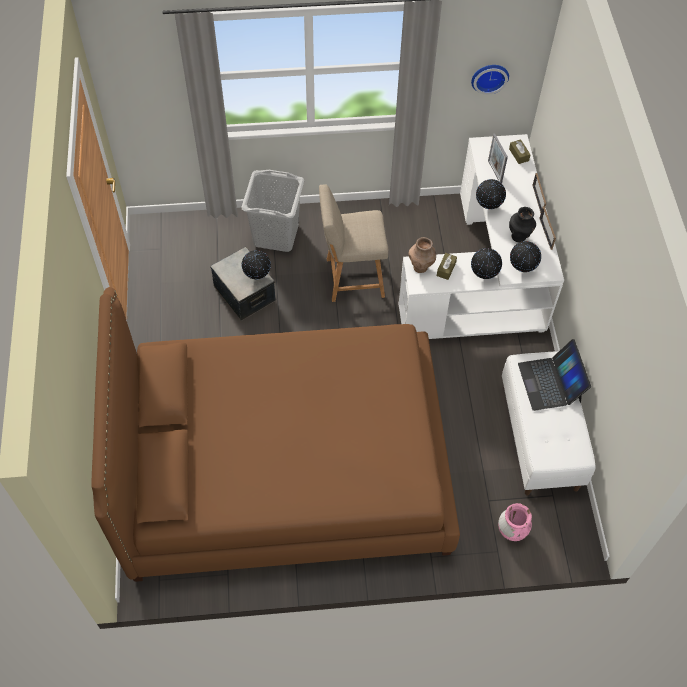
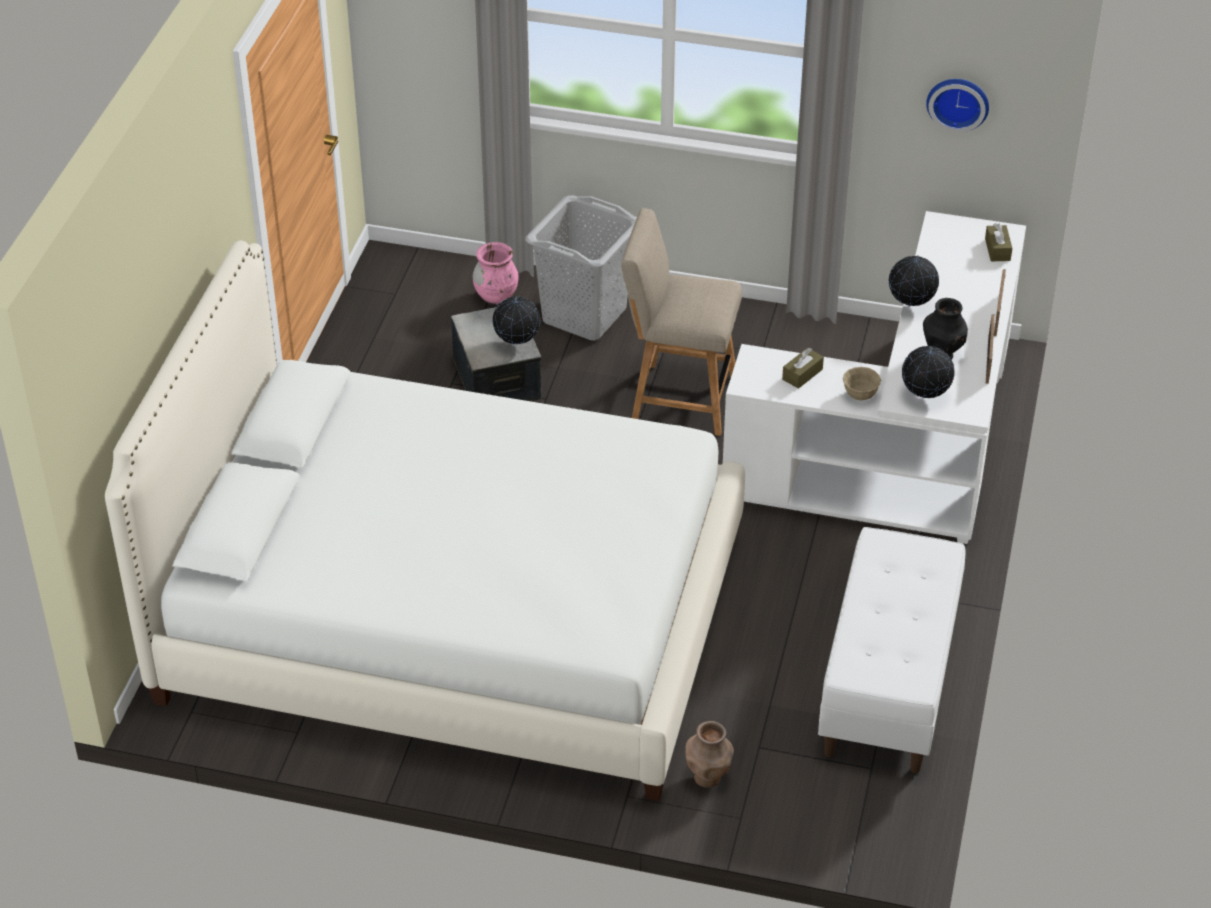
camera: 20 degrees right, 15 degrees down
brown bed [92,287,460,582] -> white bed [105,240,745,801]
brown vase [408,237,436,273] -> brown vase moved to [685,721,734,788]
globe [471,248,502,279] -> beige bowl [843,367,881,400]
picture frame [488,134,508,183] -> none
pink vase [498,503,532,541] -> pink vase moved to [473,242,519,305]
laptop [518,339,591,411] -> none

